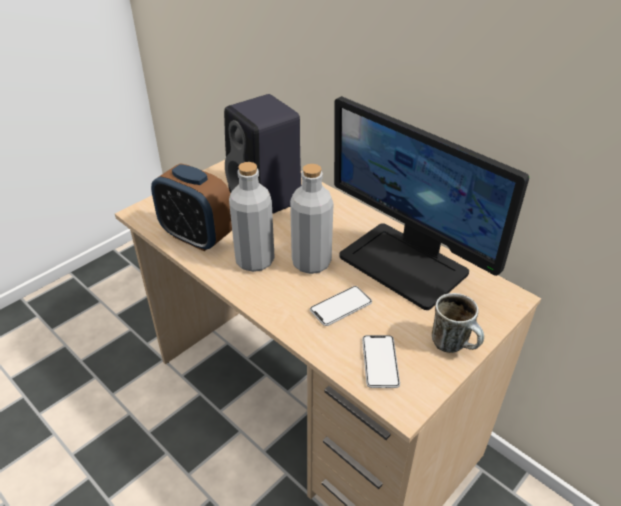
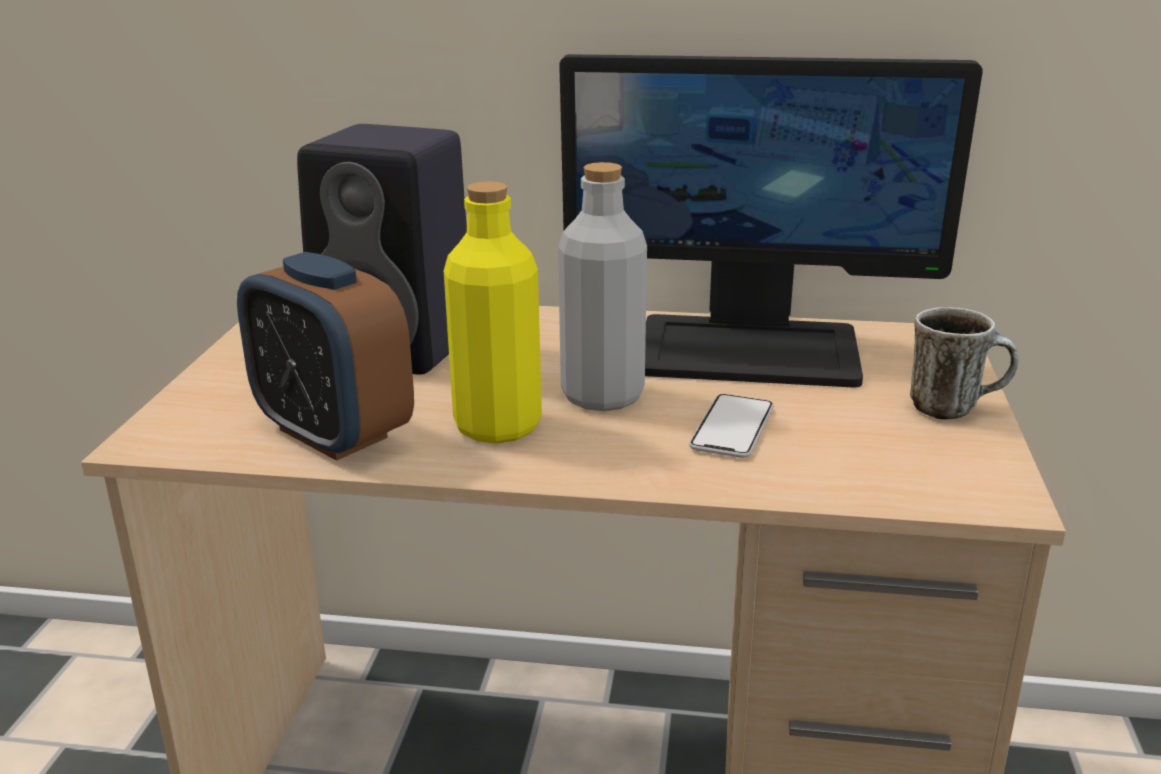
camera: 35 degrees left, 15 degrees down
alarm clock [151,163,232,251] -> alarm clock turned 45 degrees clockwise [237,252,414,461]
grey bottle [229,162,275,272] -> yellow bottle [444,181,542,444]
phone [362,335,400,388] -> none

